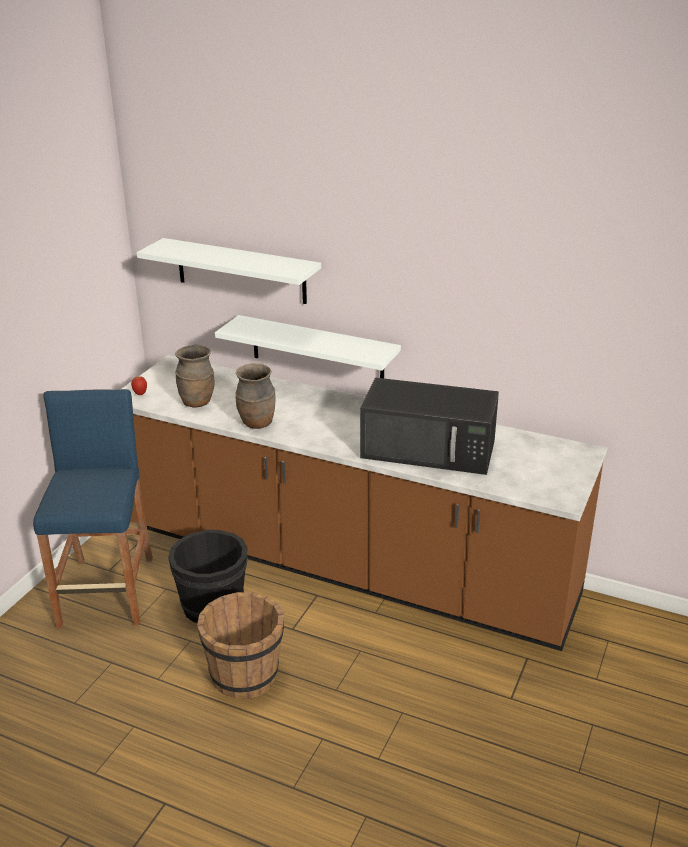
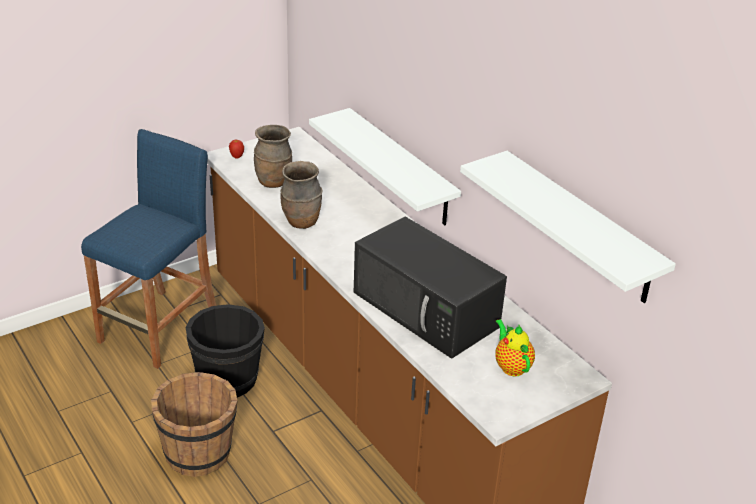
camera: 30 degrees right, 5 degrees up
white shelf [137,238,321,304] -> white shelf moved to [460,151,676,303]
none -> teapot [495,319,535,377]

